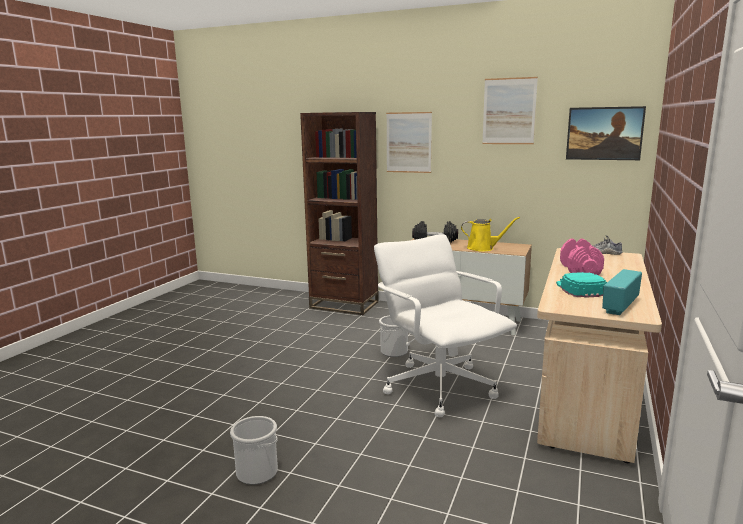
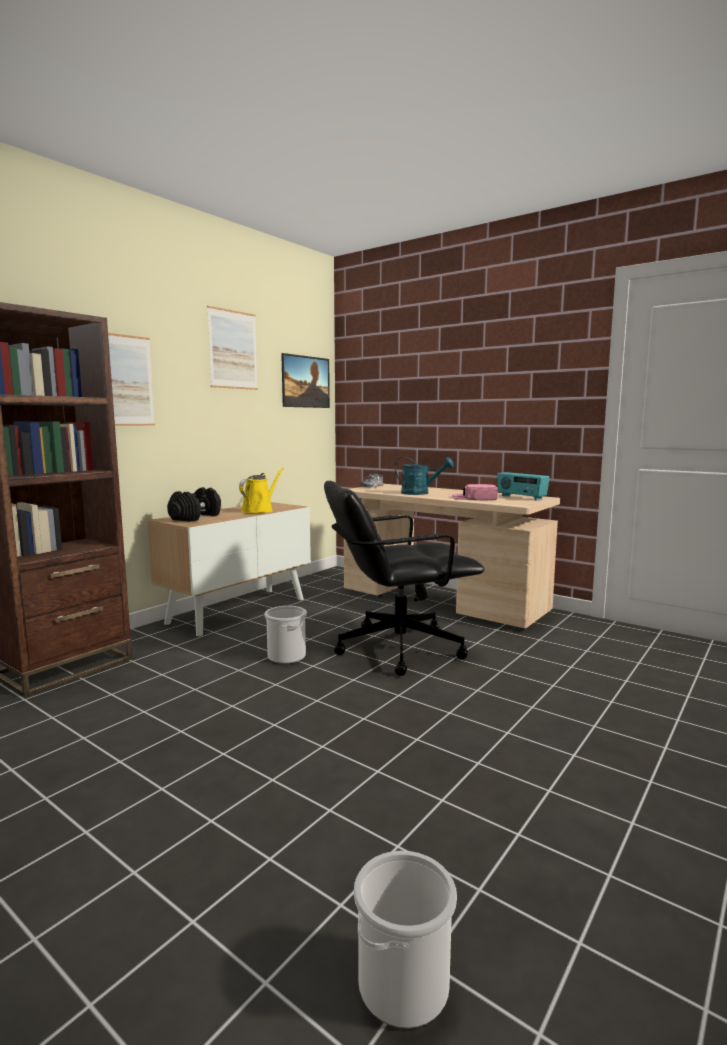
camera: 75 degrees left, 5 degrees down
bucket [230,416,278,485] -> bucket moved to [354,851,457,1029]
white office chair [374,234,517,417] -> black office chair [324,481,484,676]
turquoise cap [556,272,607,298] -> pink cap [452,484,498,501]
pink dumbbell [560,238,604,275] -> turquoise watering can [395,457,454,495]

